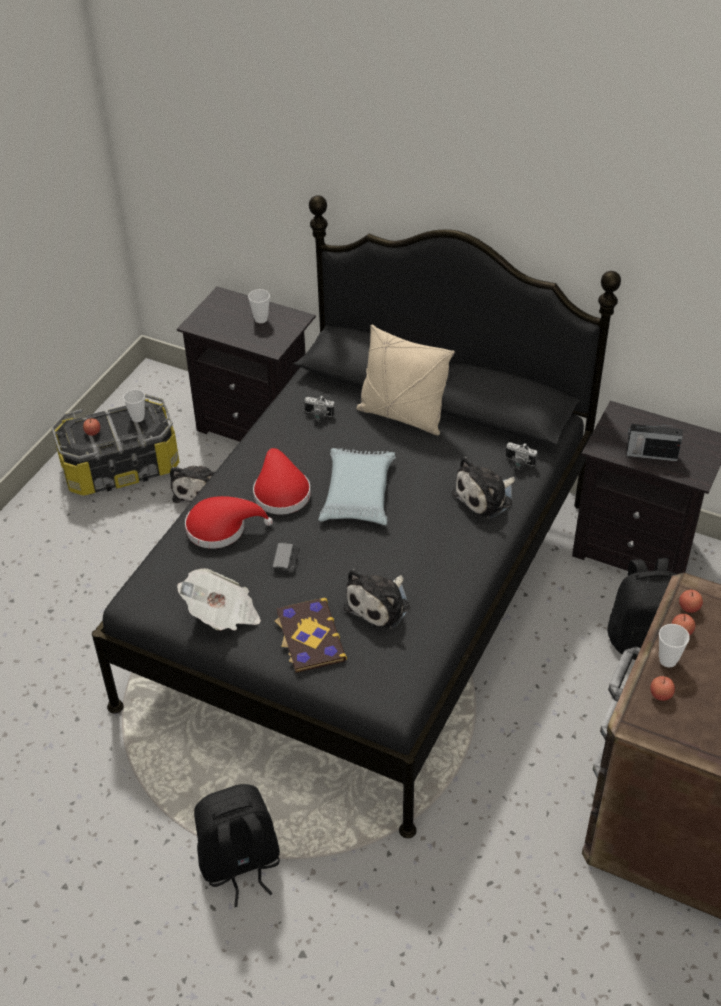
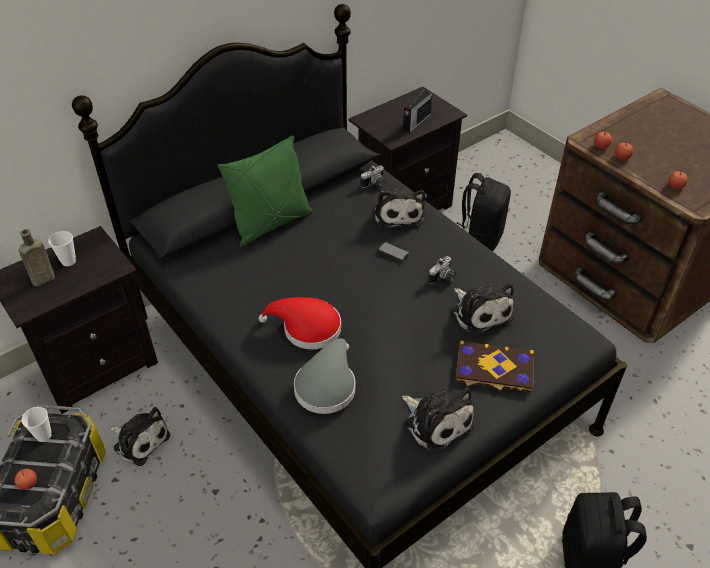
camera: 65 degrees left, 0 degrees up
newspaper [177,568,261,631] -> plush toy [402,387,475,454]
red hat [185,496,273,549] -> grey hat [294,338,356,414]
phone [272,542,300,572] -> phone moved to [378,241,412,261]
camera [304,396,335,422] -> camera moved to [428,256,457,284]
blue pillow [318,448,396,525] -> none
beige pillow [356,324,455,435] -> green pillow [218,135,312,246]
cup [659,624,690,667] -> none
none -> brown bottle [18,229,55,287]

